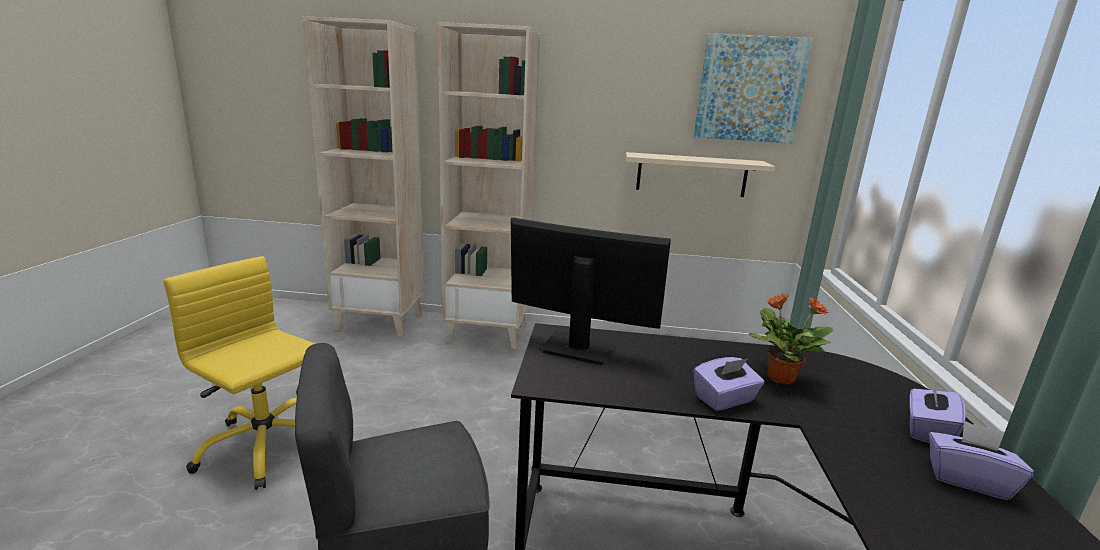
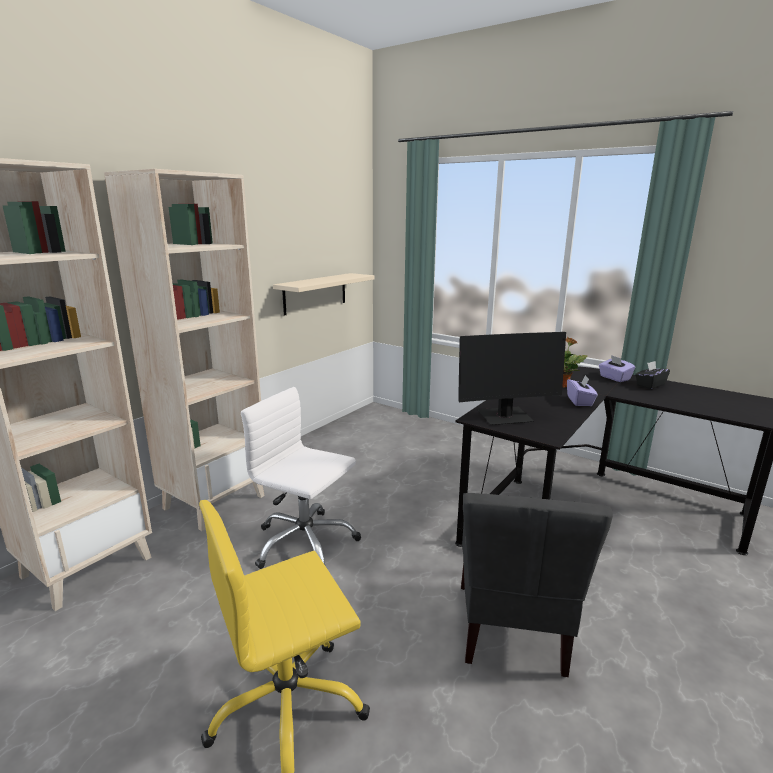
camera: 60 degrees left, 0 degrees up
monitor [511,217,671,365] -> monitor turned 150 degrees counterclockwise [458,332,566,425]
picture [694,33,813,143] -> none
purple tissue box [929,421,1034,500] -> black tissue box [635,361,670,389]
none -> white office chair [241,387,361,569]

